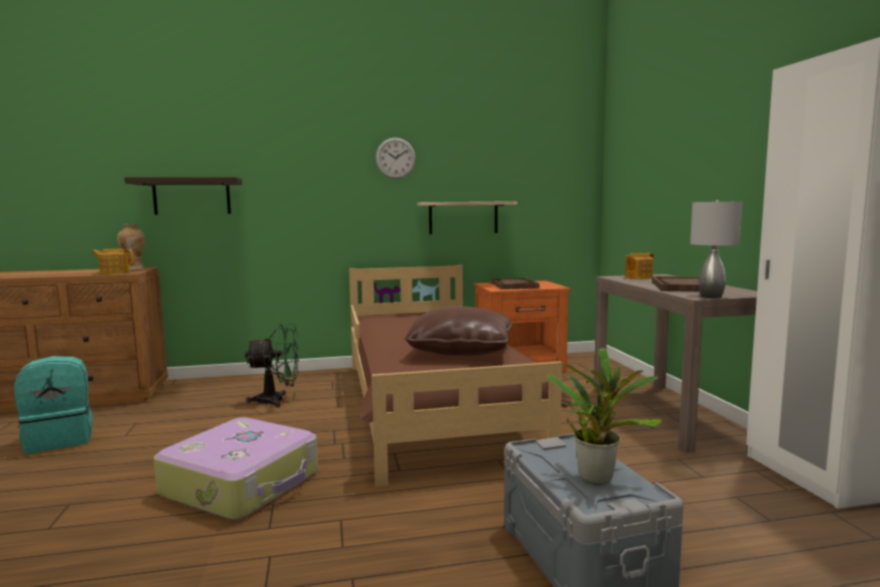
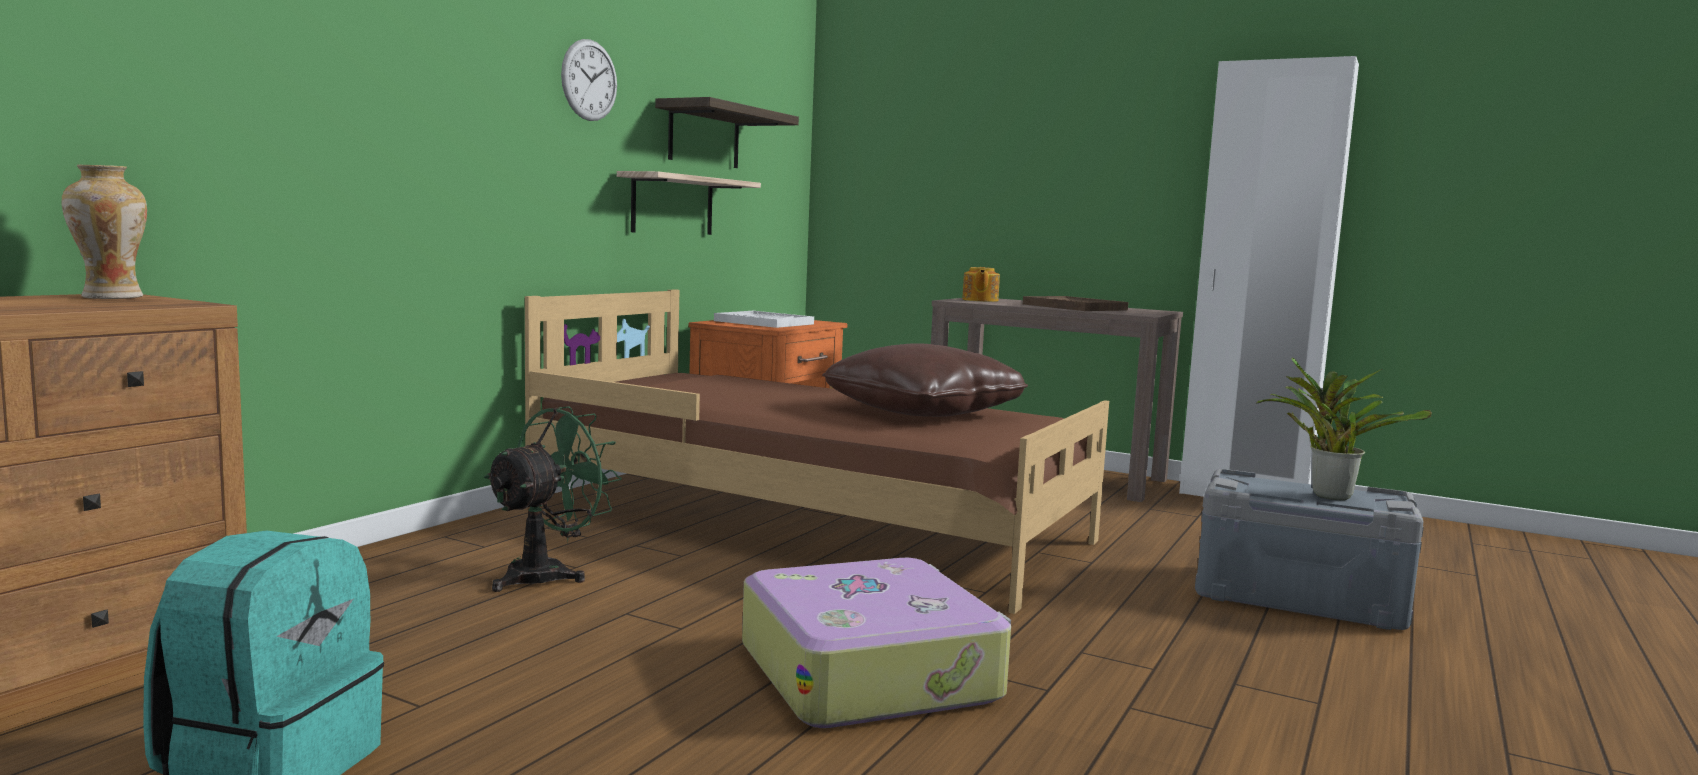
camera: 50 degrees left, 0 degrees up
teapot [91,249,134,274] -> none
shelf [124,177,242,215] -> shelf moved to [655,97,799,168]
brown tray [491,277,540,289] -> white tray [714,311,814,328]
grey table lamp [690,200,742,298] -> none

